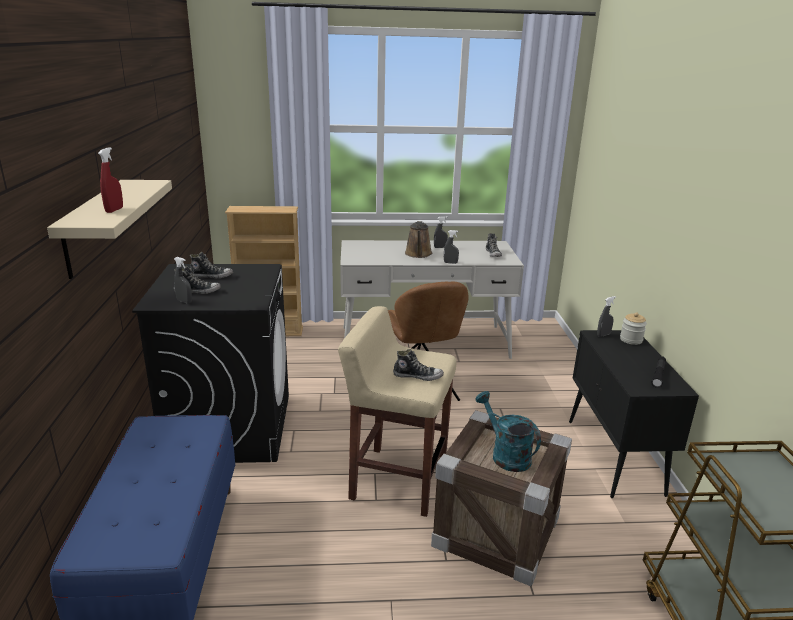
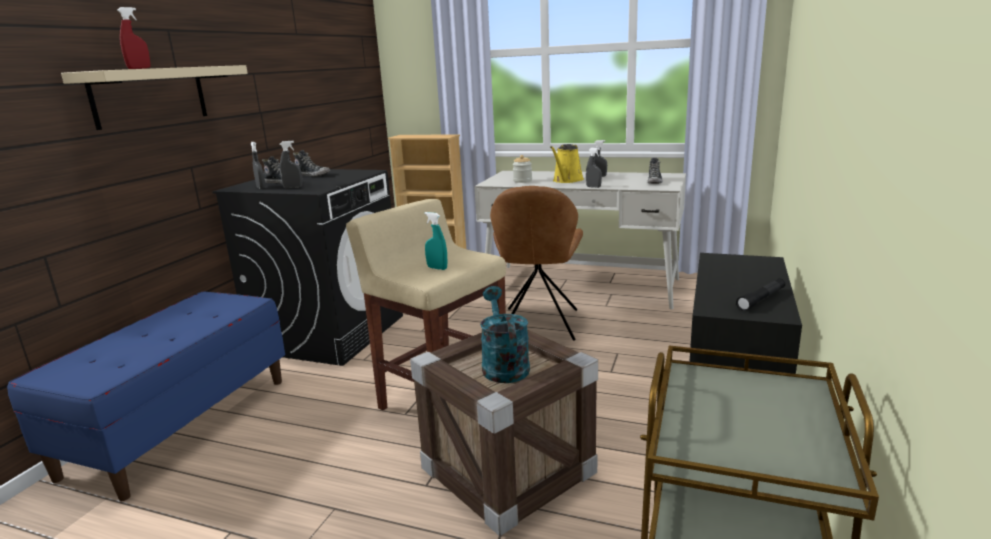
camera: 25 degrees right, 5 degrees down
shoe [393,349,444,381] -> turquoise spray bottle [424,212,447,270]
brown watering can [405,221,432,258] -> yellow watering can [550,144,584,183]
grey spray bottle [597,296,616,337] -> grey spray bottle moved to [280,141,303,189]
jar [620,312,647,345] -> jar moved to [513,155,532,183]

